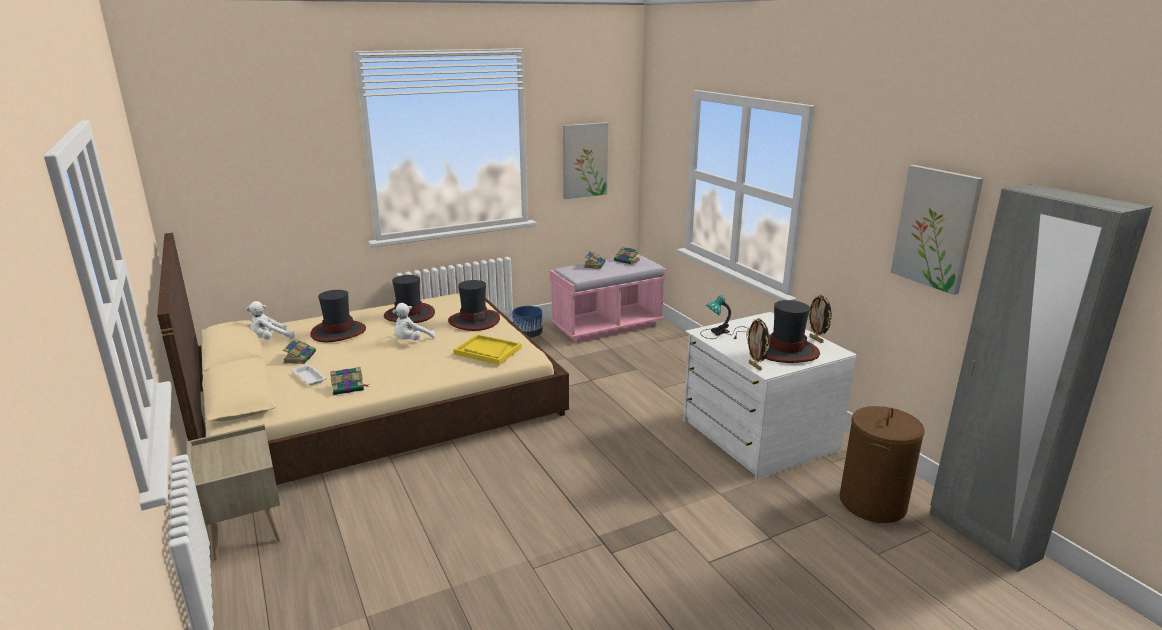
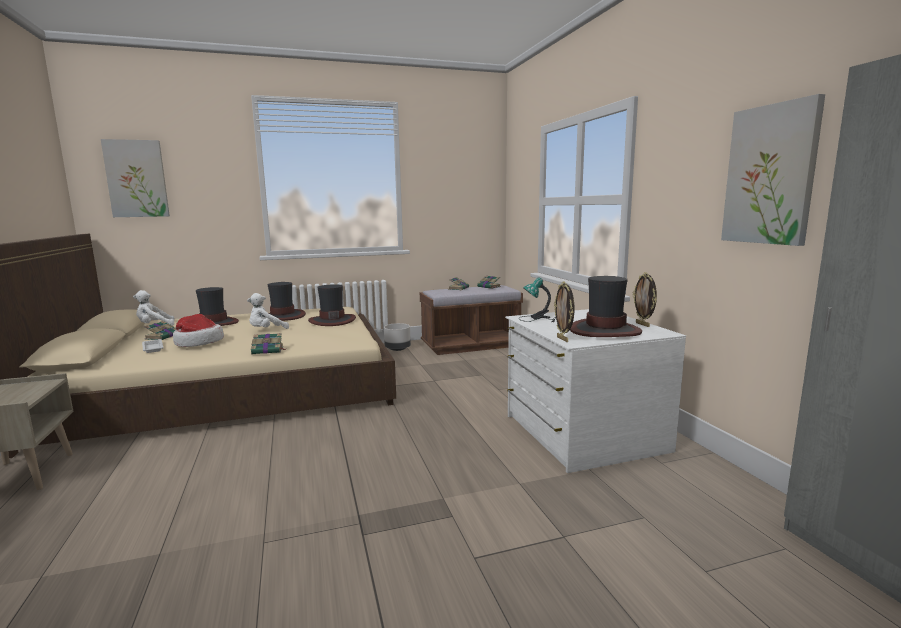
camera: 10 degrees right, 10 degrees down
book [330,367,369,395] -> book moved to [251,333,285,355]
yellow tray [453,334,522,365] -> none
blue planter [512,306,543,338] -> grey planter [384,323,411,351]
pink bench [550,255,666,343] -> brown bench [420,285,523,355]
picture [563,122,608,199] -> picture moved to [101,139,170,217]
brown laundry basket [839,406,925,523] -> none
none -> hat [173,314,224,347]

